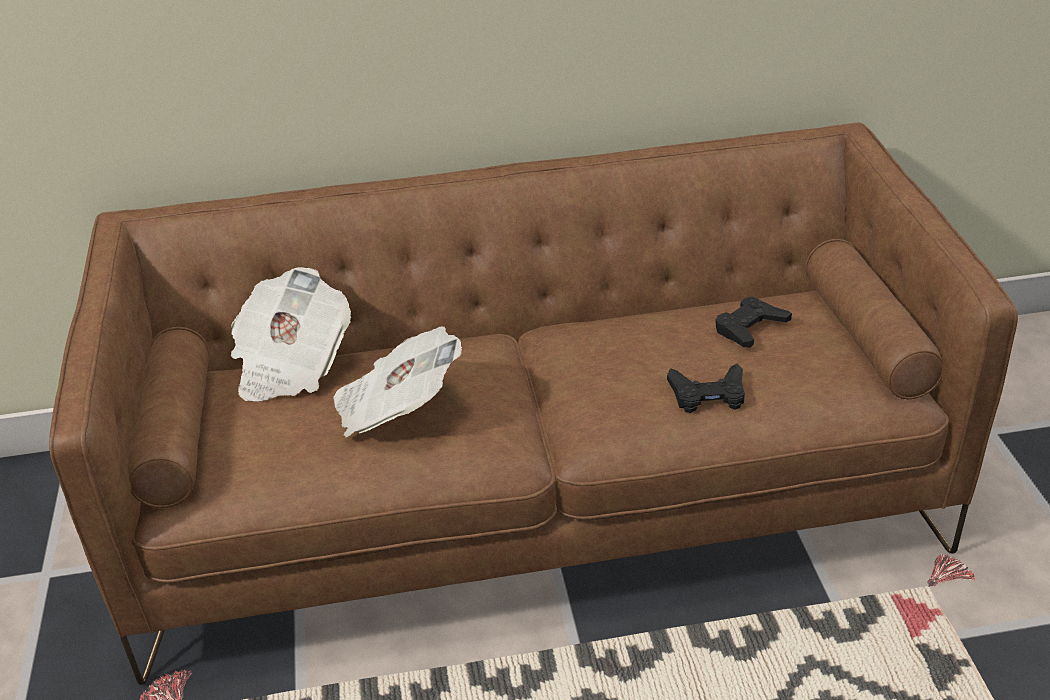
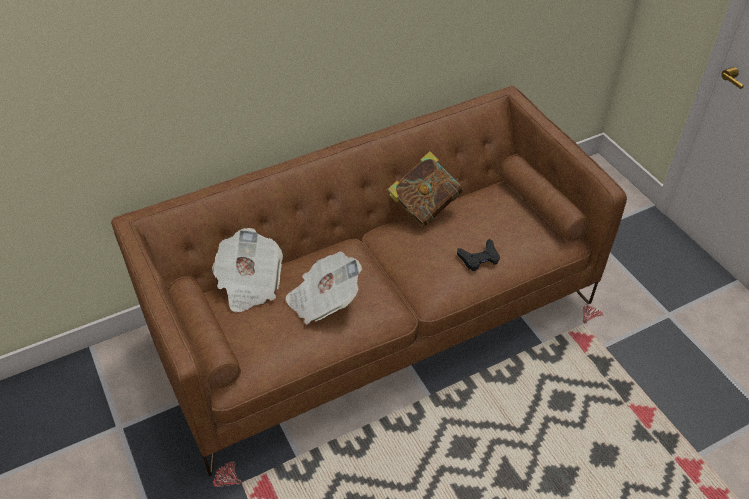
camera: 20 degrees left, 10 degrees up
black game controller [715,296,792,348] -> none
none -> book [388,151,463,227]

